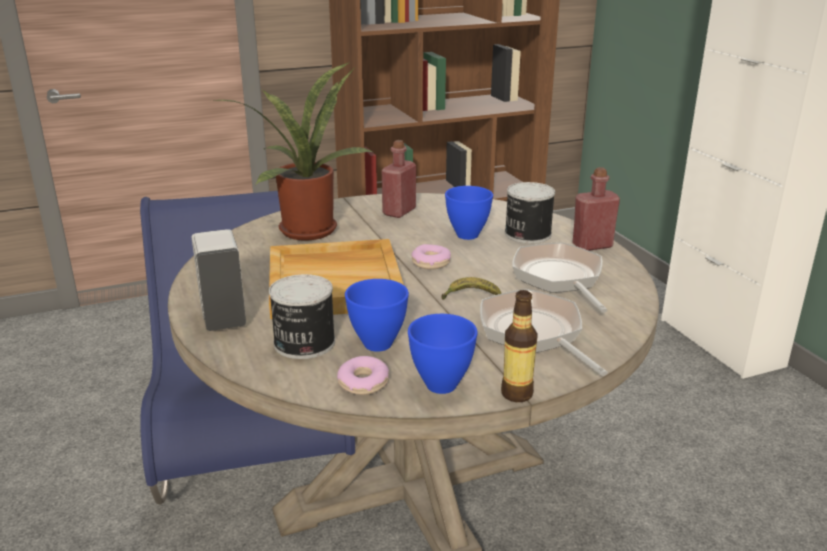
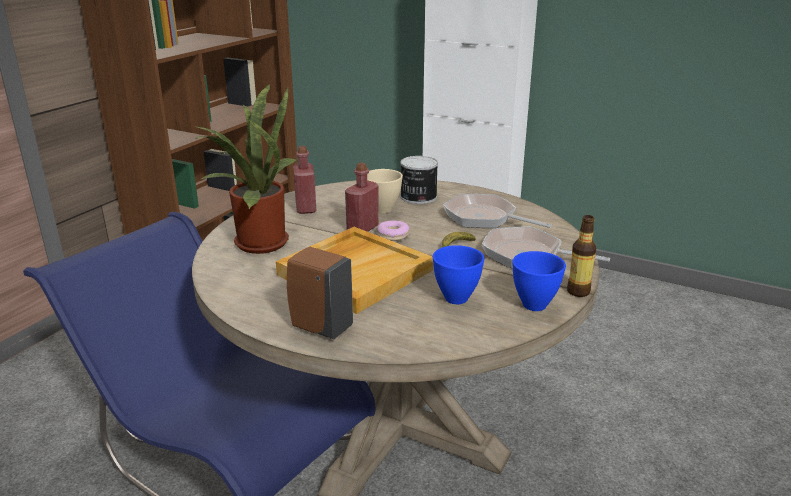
camera: 40 degrees left, 0 degrees up
white soap dispenser [191,229,246,331] -> brown soap dispenser [287,247,353,339]
can [269,274,335,359] -> none
donut [337,356,389,395] -> none
blue bowl [445,186,493,240] -> beige bowl [367,169,403,213]
red bottle [572,167,620,251] -> red bottle moved to [345,162,379,232]

